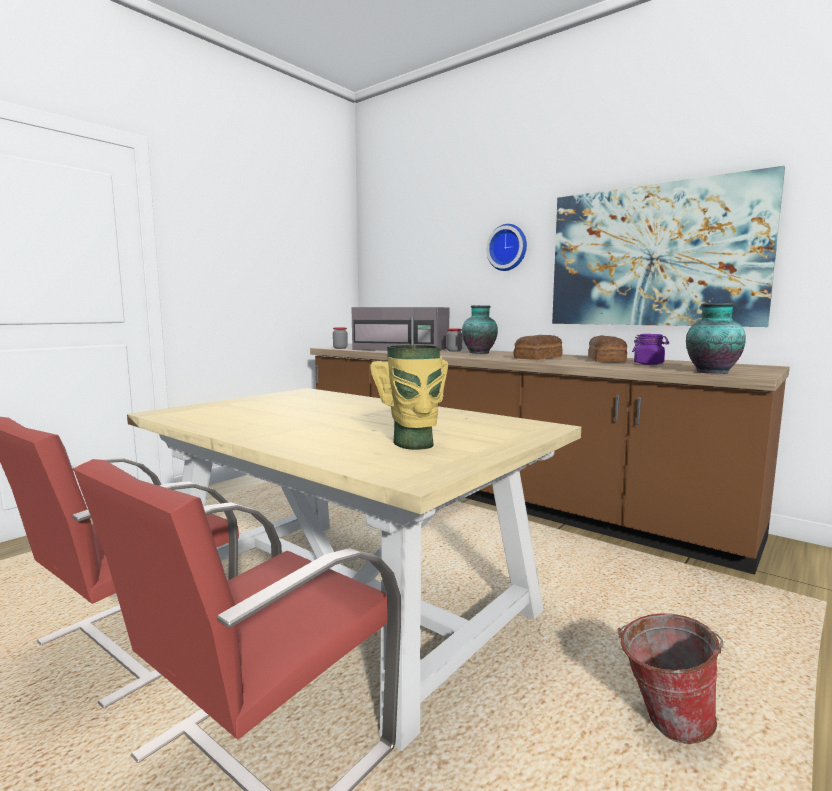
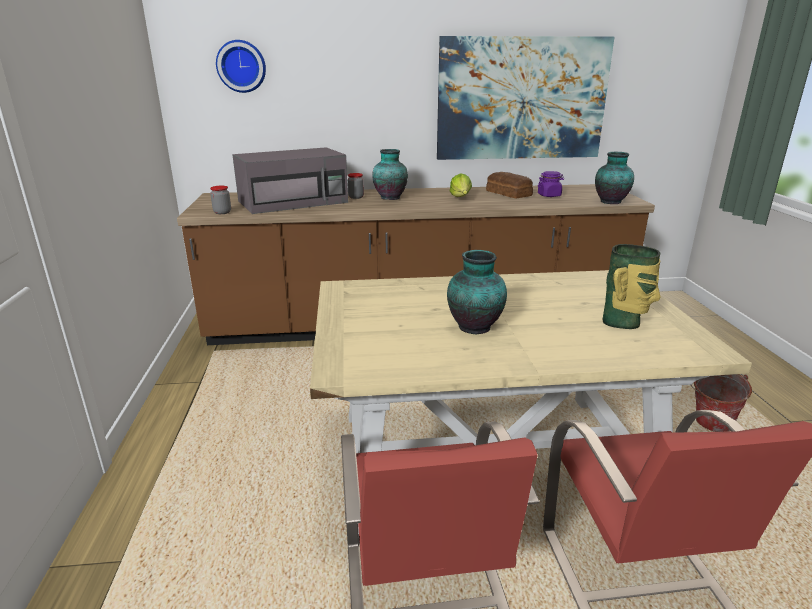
camera: 45 degrees left, 15 degrees up
wall clock [486,224,527,271] -> wall clock moved to [216,40,266,93]
bread [514,335,562,360] -> lettuce [450,173,472,197]
none -> vase [447,250,507,334]

